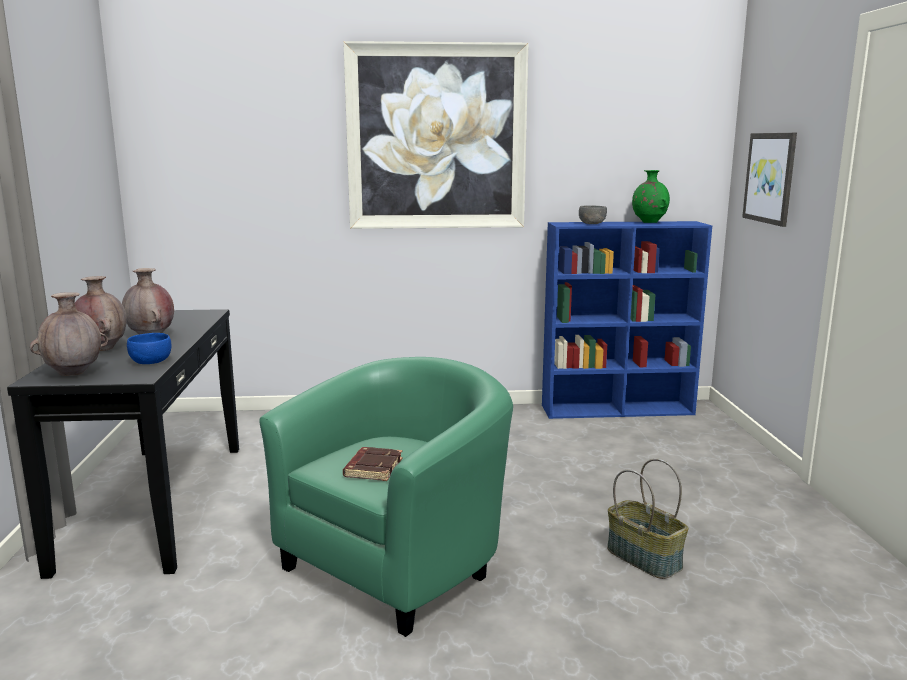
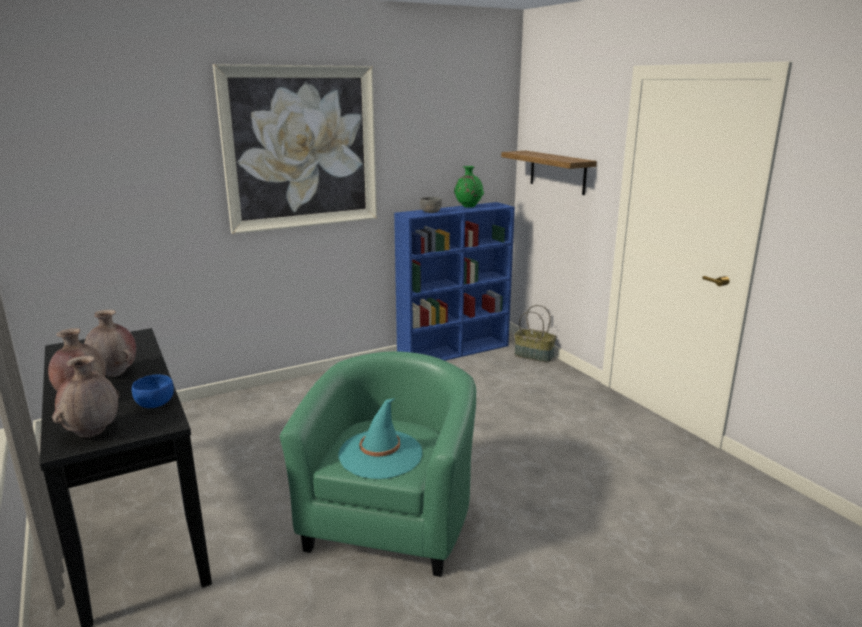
camera: 25 degrees left, 5 degrees up
brown book [343,447,403,481] -> turquoise hat [338,398,422,479]
basket [607,459,688,579] -> basket moved to [514,305,556,362]
picture [742,133,797,227] -> shelf [501,151,597,195]

